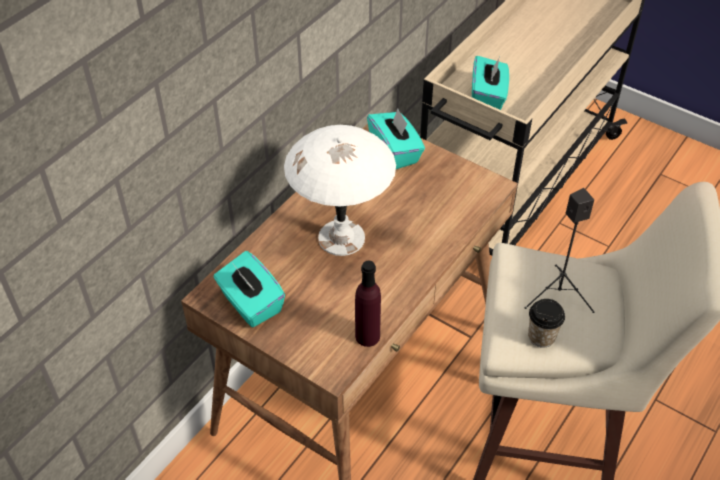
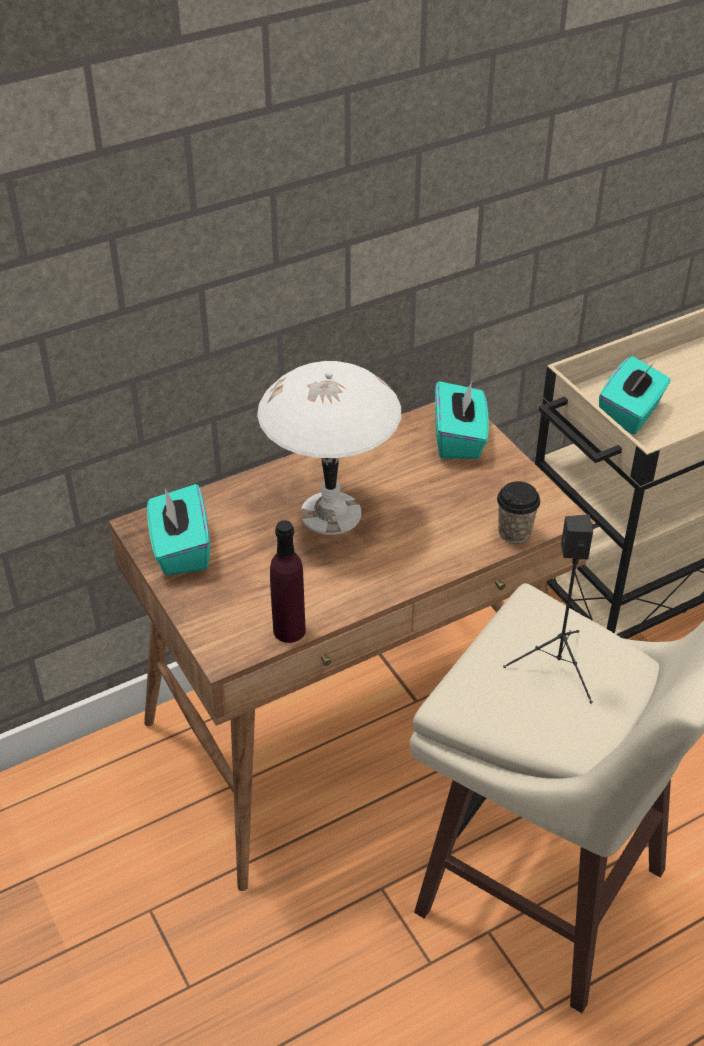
camera: 25 degrees right, 5 degrees down
cup [528,299,565,348] -> cup moved to [497,481,540,544]

